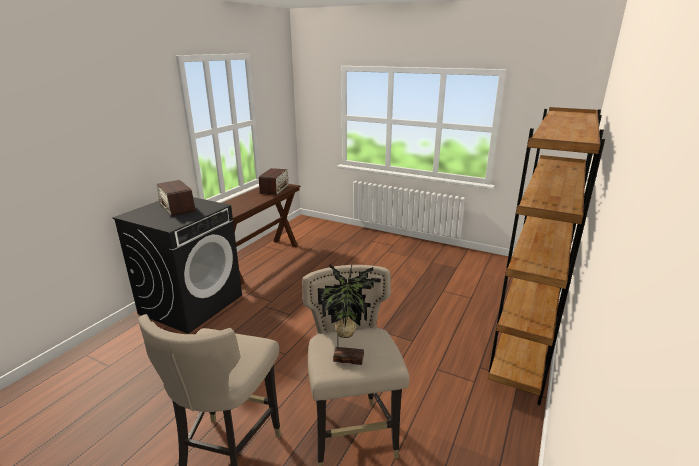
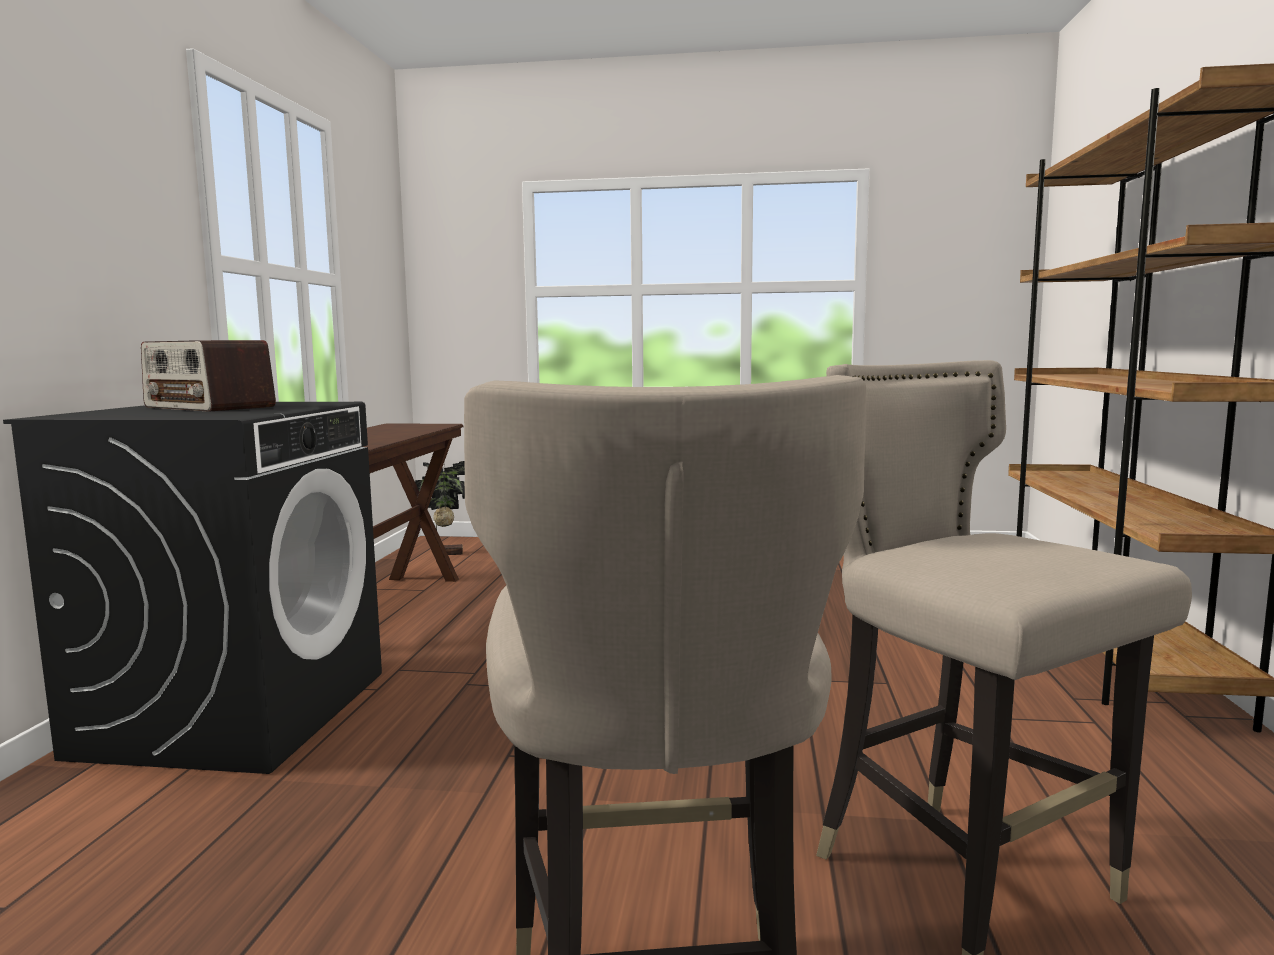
camera: 20 degrees left, 15 degrees down
radio [259,168,289,195] -> none
potted plant [318,261,381,365] -> potted plant moved to [415,461,465,555]

